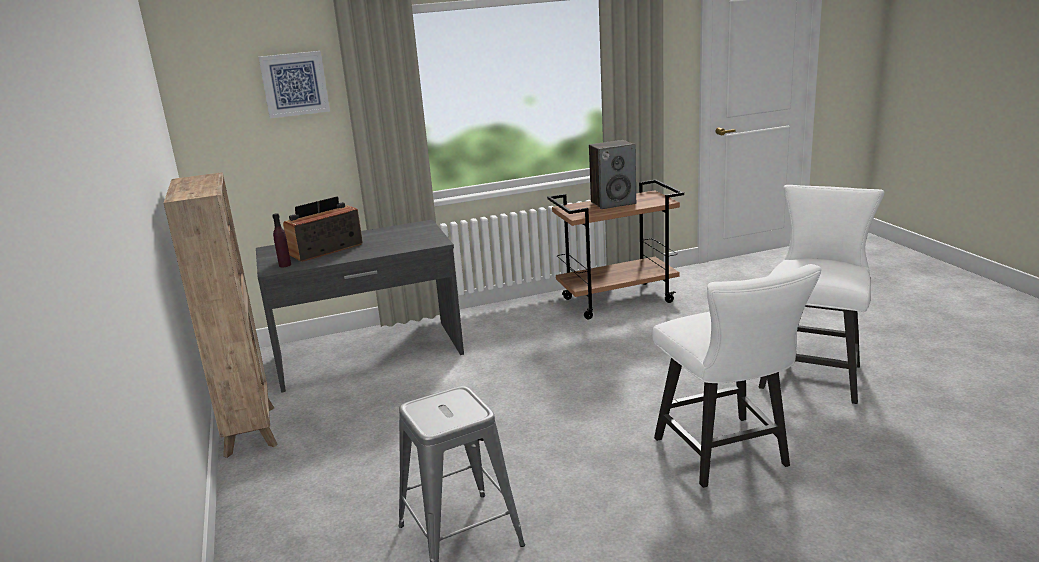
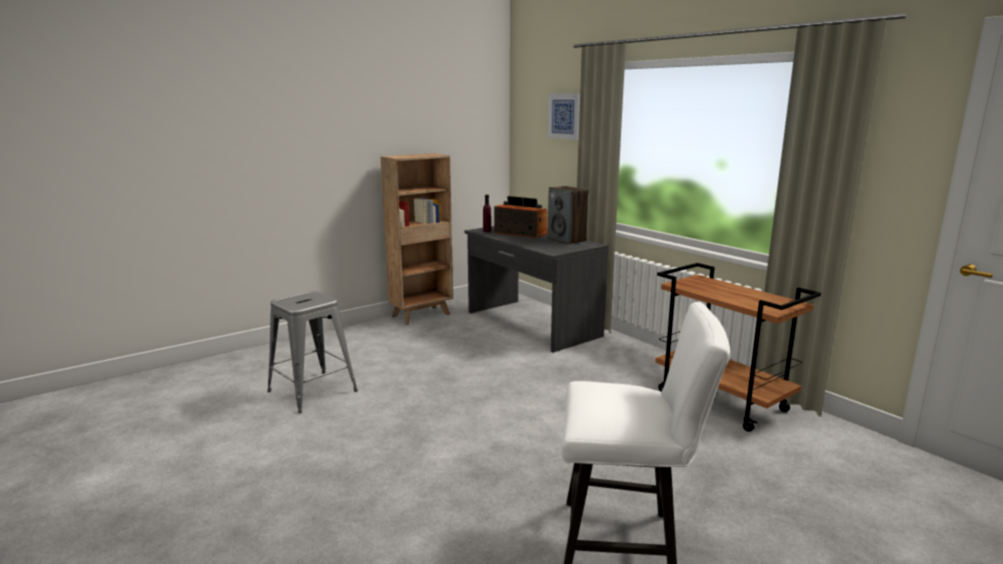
camera: 70 degrees right, 5 degrees down
speaker [589,140,636,209] -> speaker moved to [548,186,589,244]
white chair [652,264,821,488] -> none

